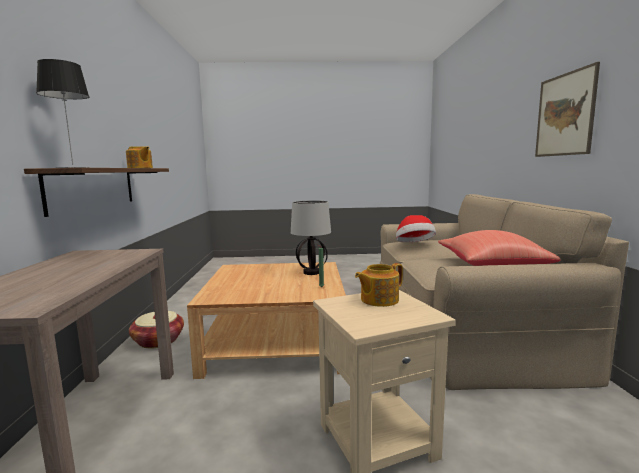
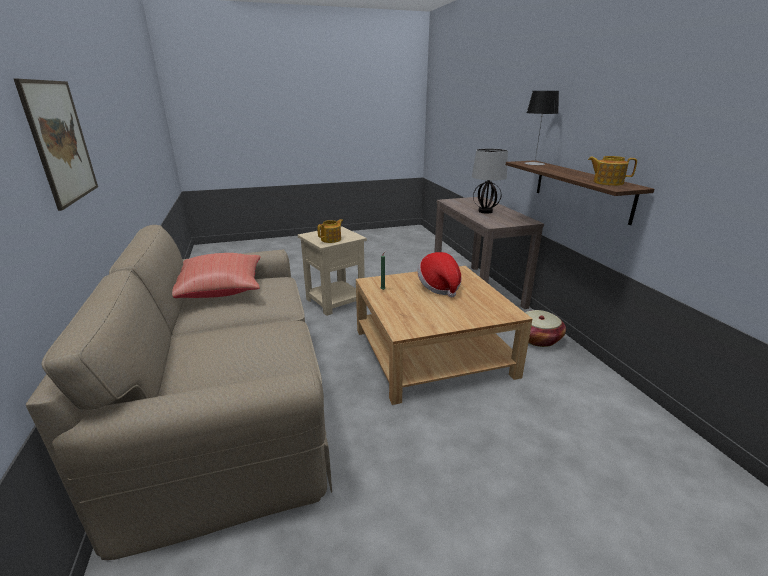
camera: 165 degrees right, 15 degrees up
table lamp [291,200,331,275] -> table lamp moved to [472,148,508,214]
hat [396,215,436,242] -> hat moved to [418,252,462,298]

